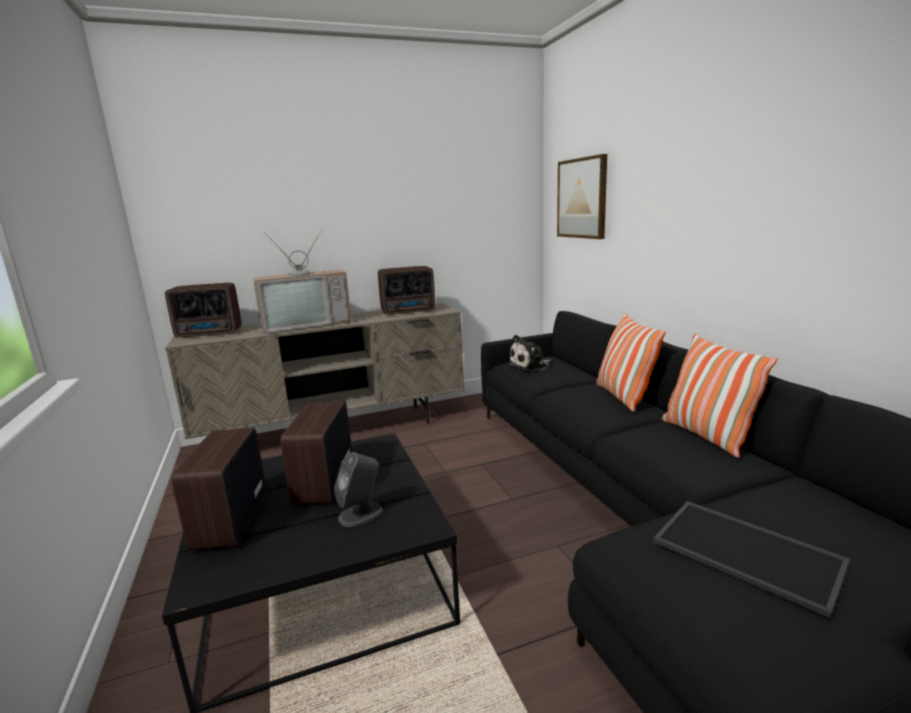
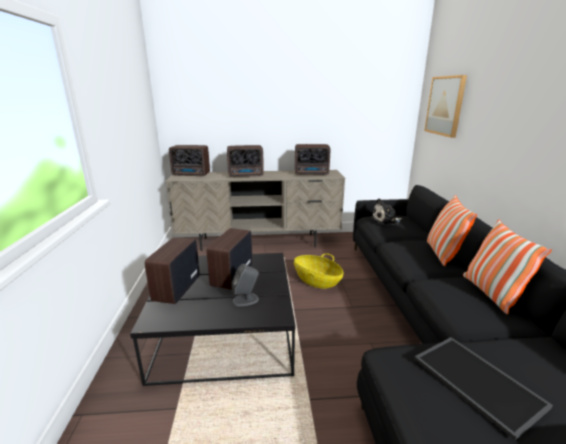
camera: 15 degrees right, 5 degrees up
television [253,228,352,334] -> radio [227,145,264,177]
none -> basket [294,253,344,289]

